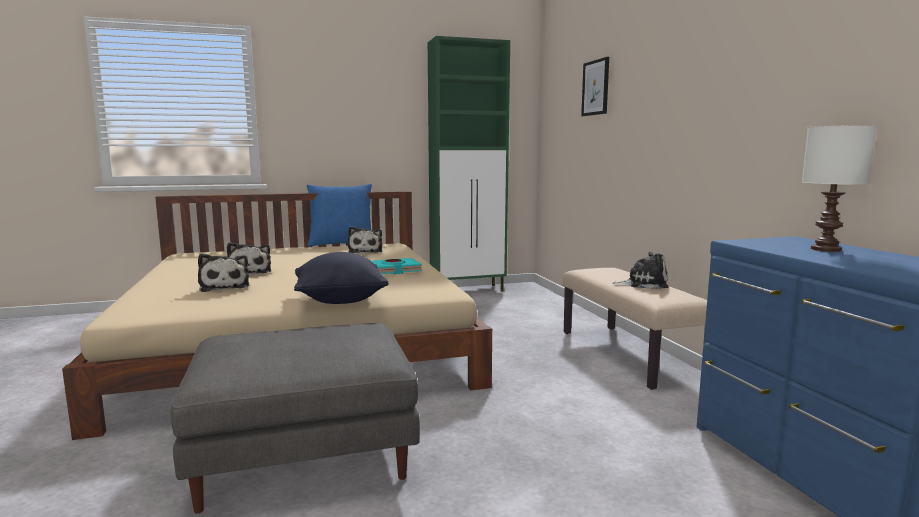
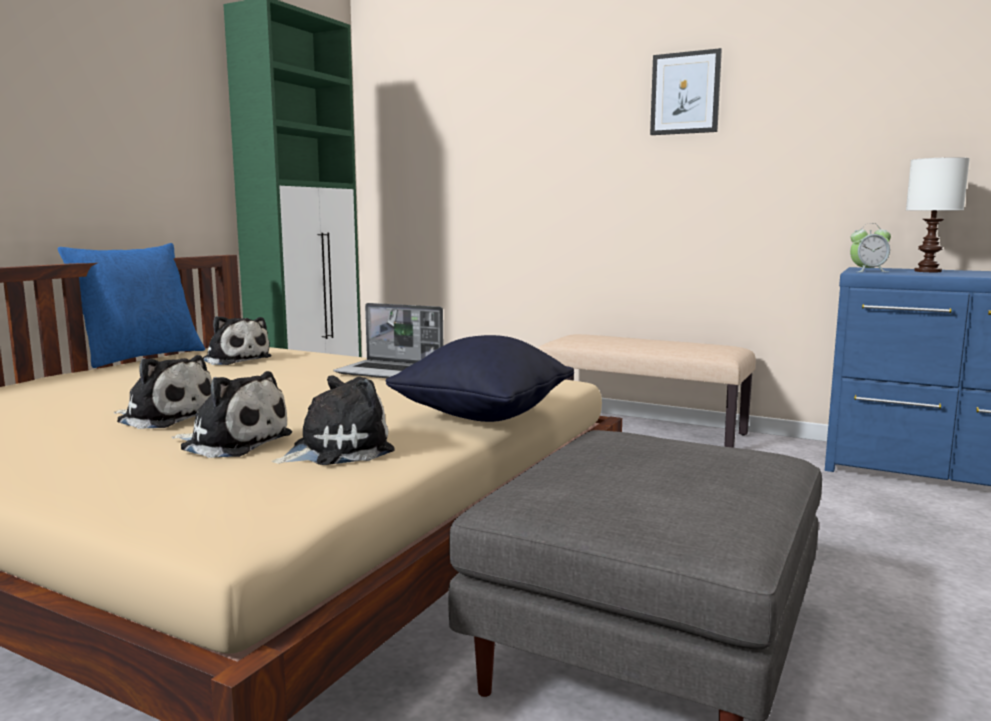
camera: 45 degrees left, 0 degrees up
turquoise book [371,258,422,274] -> laptop [333,303,443,378]
picture [581,57,609,116] -> picture moved to [650,48,722,135]
plush toy [612,252,669,289] -> plush toy moved to [271,375,395,465]
none -> alarm clock [850,223,891,272]

